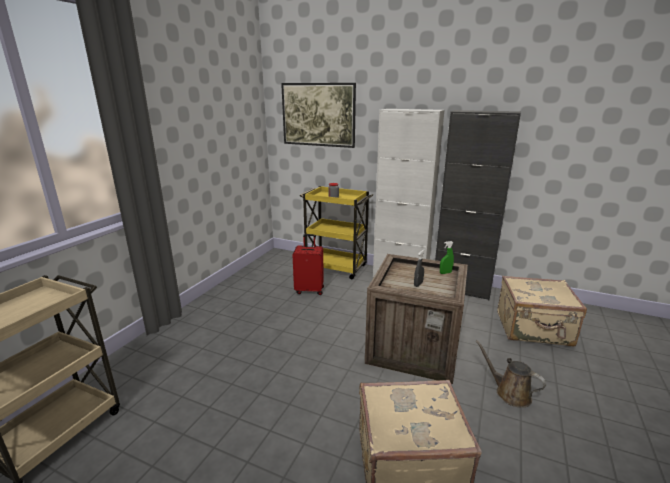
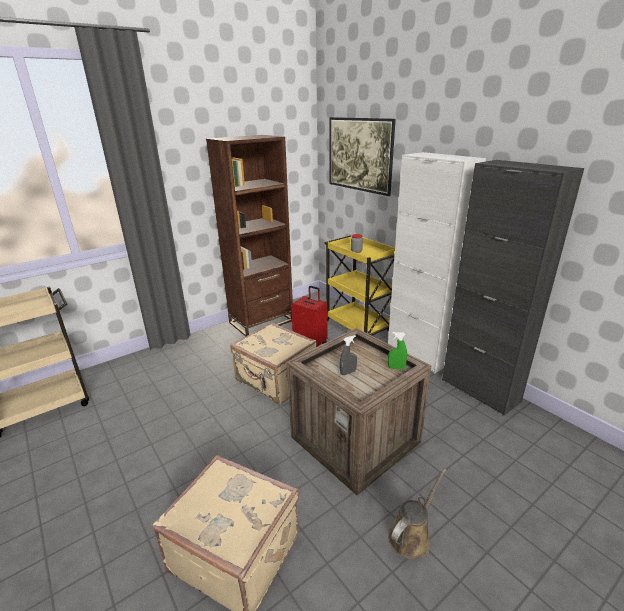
camera: 30 degrees right, 5 degrees up
brown watering can [475,340,546,408] -> brown watering can turned 60 degrees clockwise [388,468,446,559]
beige suitcase [497,276,587,347] -> beige suitcase moved to [230,322,317,404]
none -> brown bookcase [206,135,293,337]

